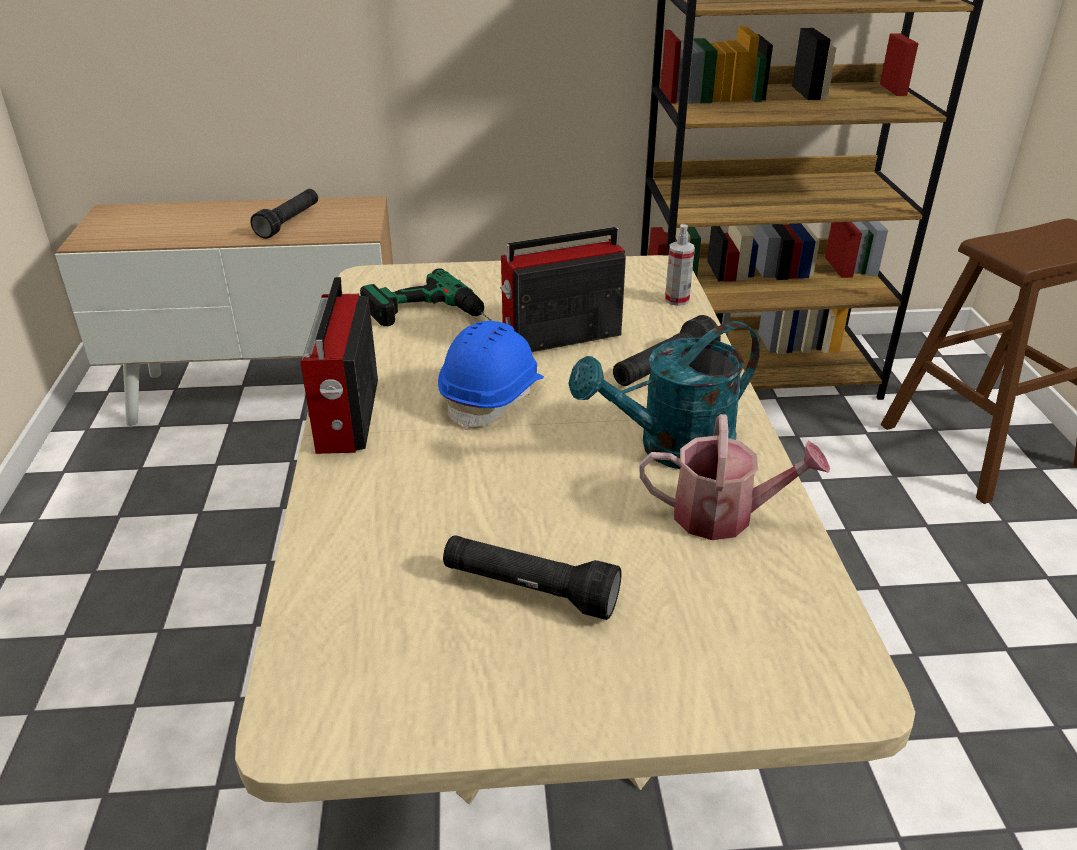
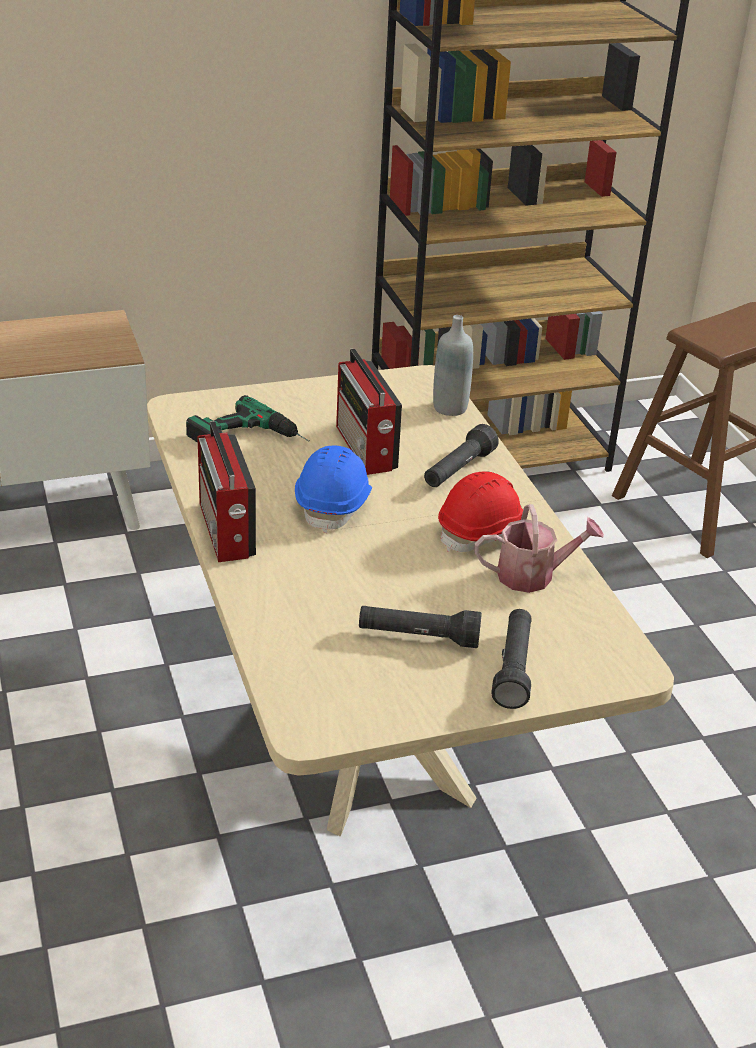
camera: 15 degrees left, 0 degrees up
black flashlight [250,189,318,239] -> black flashlight moved to [491,609,531,709]
radio [500,227,626,352] -> radio turned 75 degrees counterclockwise [336,348,402,475]
turquoise watering can [568,321,760,469] -> red hard hat [438,471,523,552]
spray bottle [665,224,695,306] -> grey bottle [433,315,473,416]

